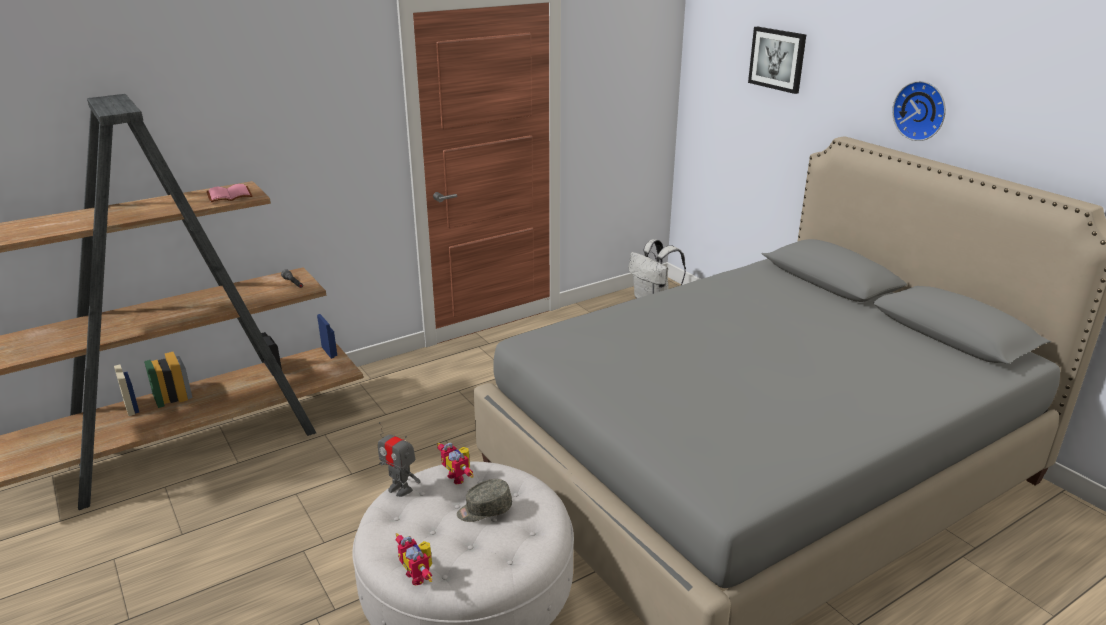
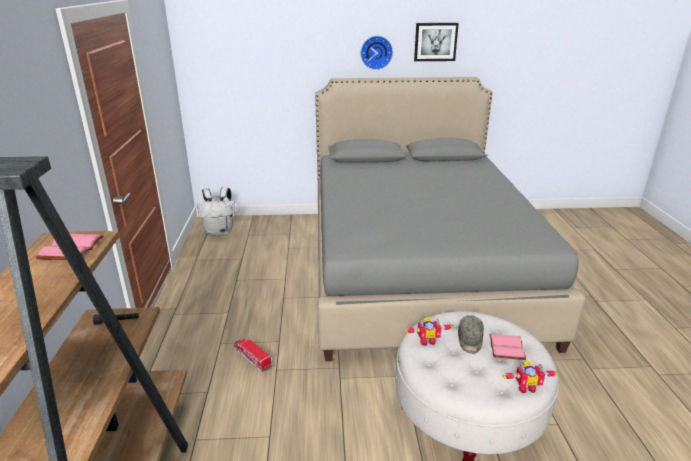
camera: 60 degrees left, 0 degrees up
toy robot [378,422,421,497] -> none
picture [748,27,806,94] -> picture moved to [414,23,459,61]
none -> toy truck [234,338,272,372]
none -> pink book [489,334,526,360]

